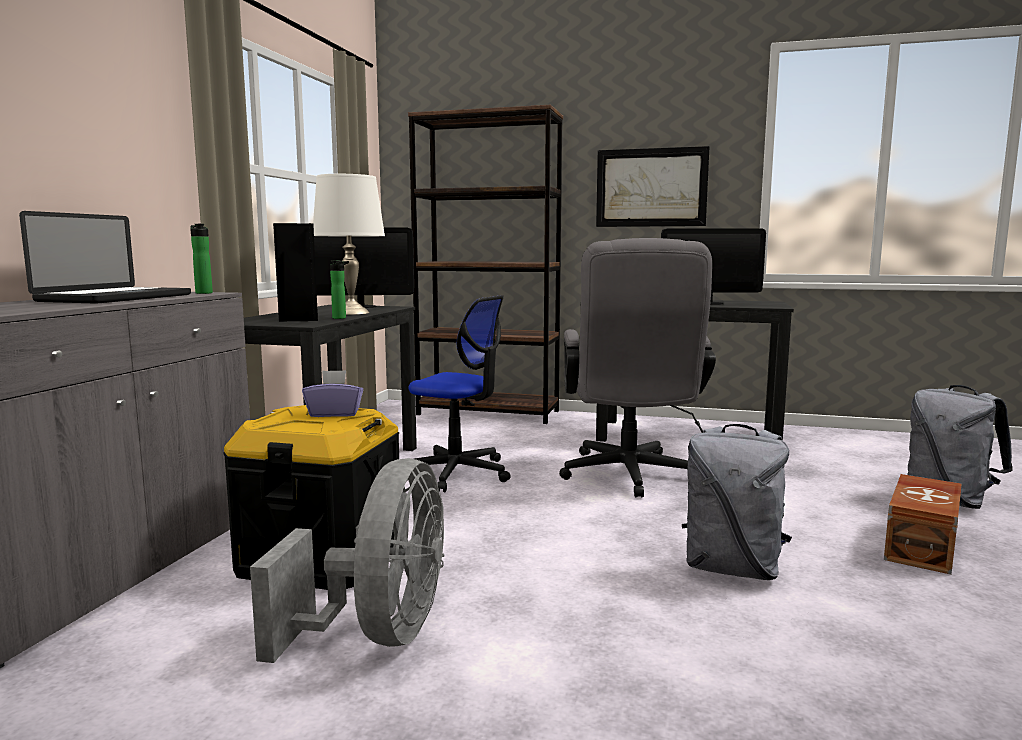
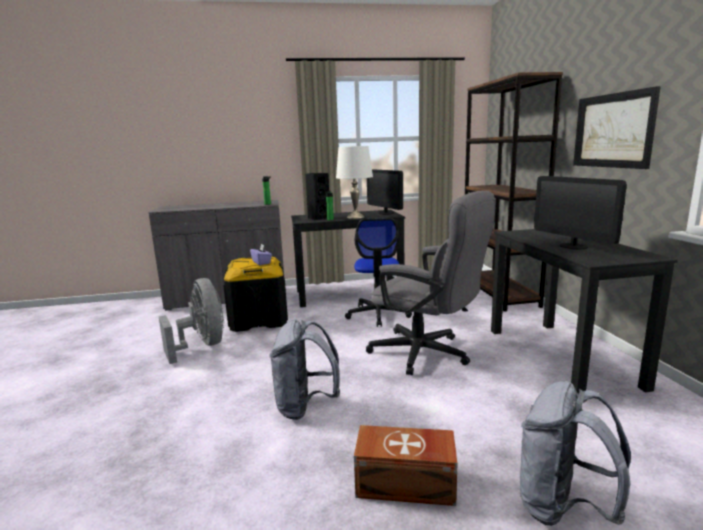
camera: 65 degrees right, 5 degrees up
laptop [19,211,191,304] -> none
grey fan [250,458,444,663] -> grey fan turned 105 degrees counterclockwise [159,278,224,364]
grey office chair [559,238,716,498] -> grey office chair turned 120 degrees counterclockwise [366,191,496,375]

